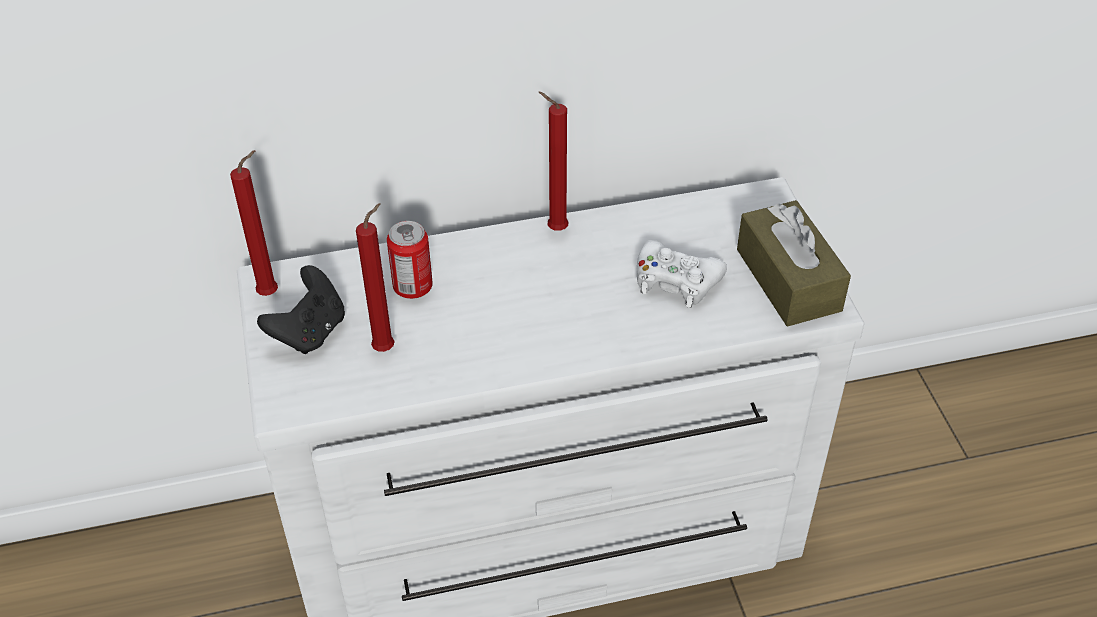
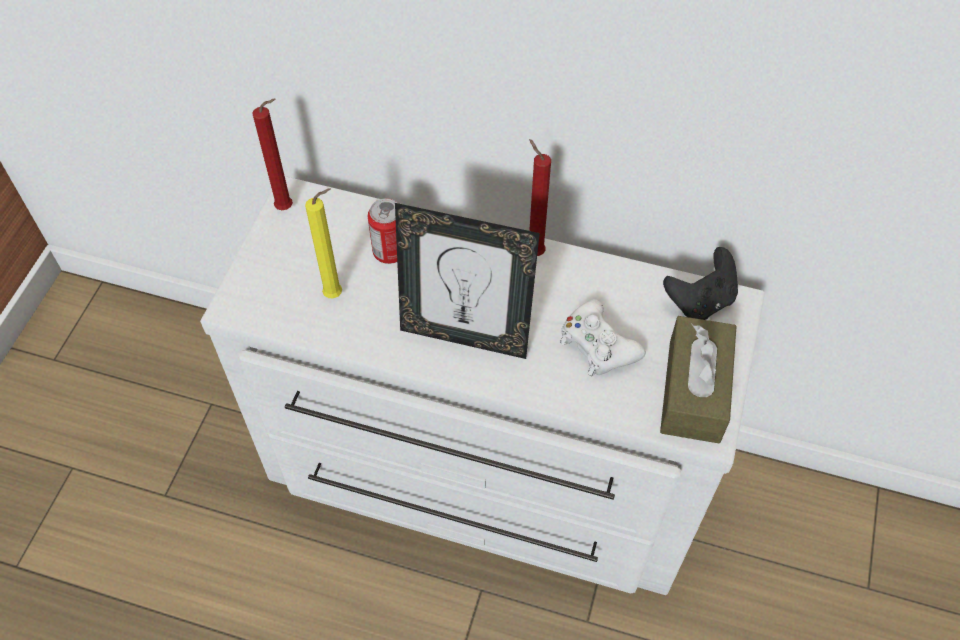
camera: 30 degrees right, 10 degrees up
black game controller [257,265,345,354] -> black game controller moved to [663,247,738,320]
red candle [356,203,395,352] -> yellow candle [305,188,342,298]
none -> picture frame [395,203,540,359]

